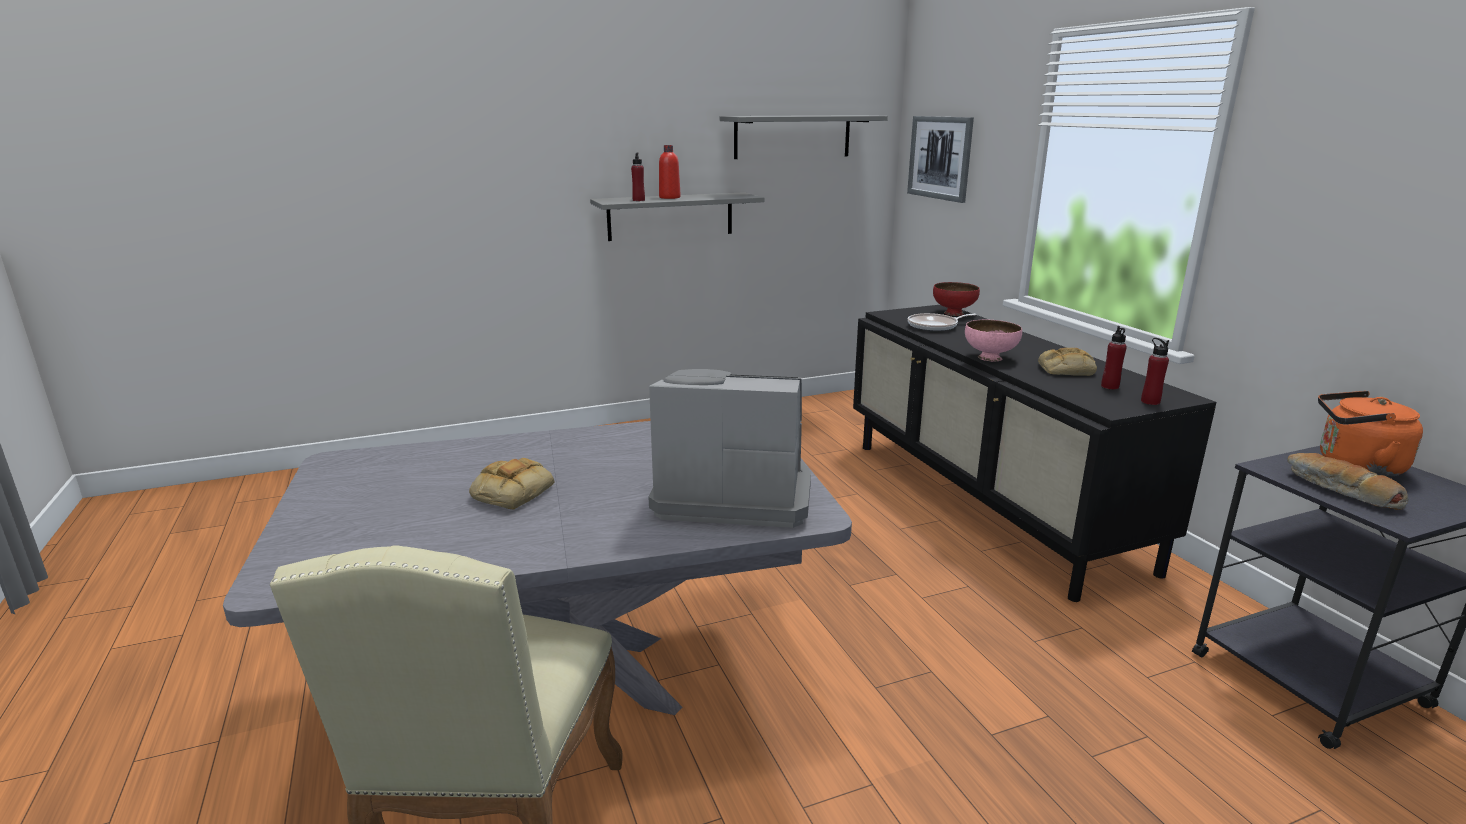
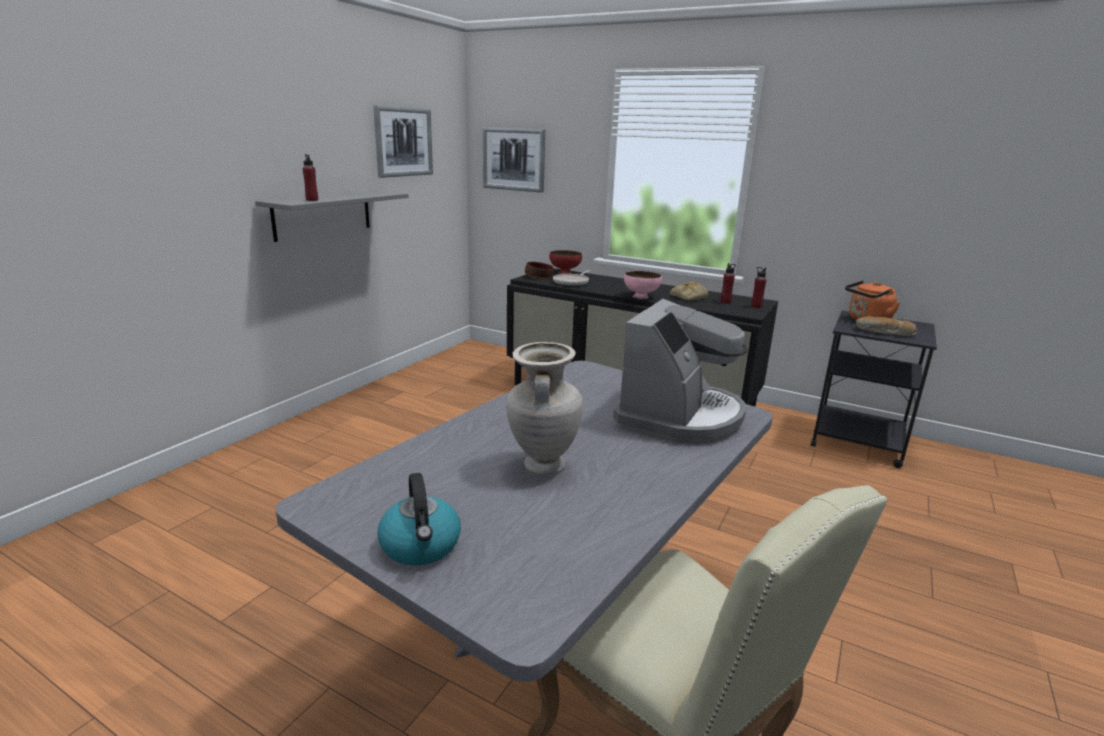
camera: 40 degrees left, 0 degrees up
bread [469,458,554,509] -> beige vase [506,342,583,476]
coffee machine [649,369,811,528] -> coffee machine turned 150 degrees clockwise [613,299,748,444]
red bottle [659,145,681,199] -> none
grey shelf [720,115,888,159] -> picture [373,105,433,178]
none -> kettle [377,473,461,566]
none -> bowl [525,262,554,279]

